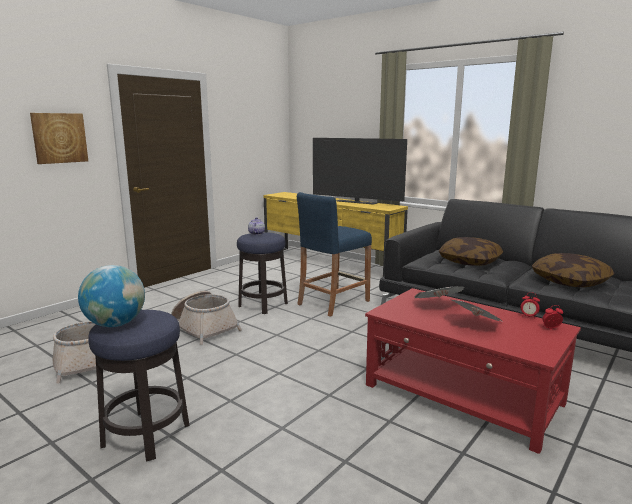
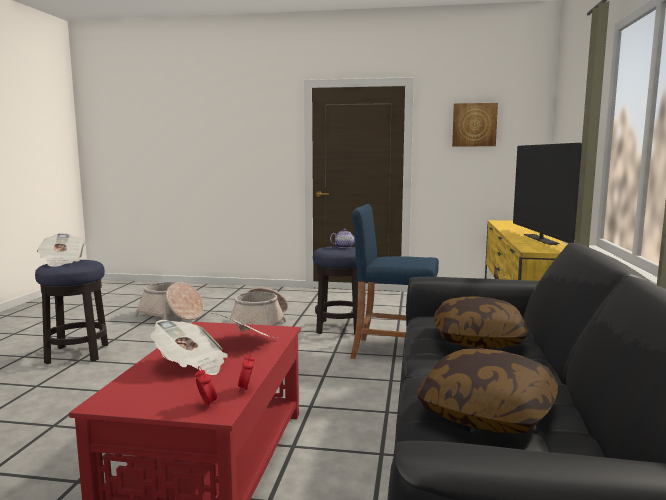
camera: 60 degrees right, 5 degrees down
picture [30,113,88,164] -> picture moved to [452,103,498,146]
globe [78,265,145,327] -> newspaper [37,233,86,267]

